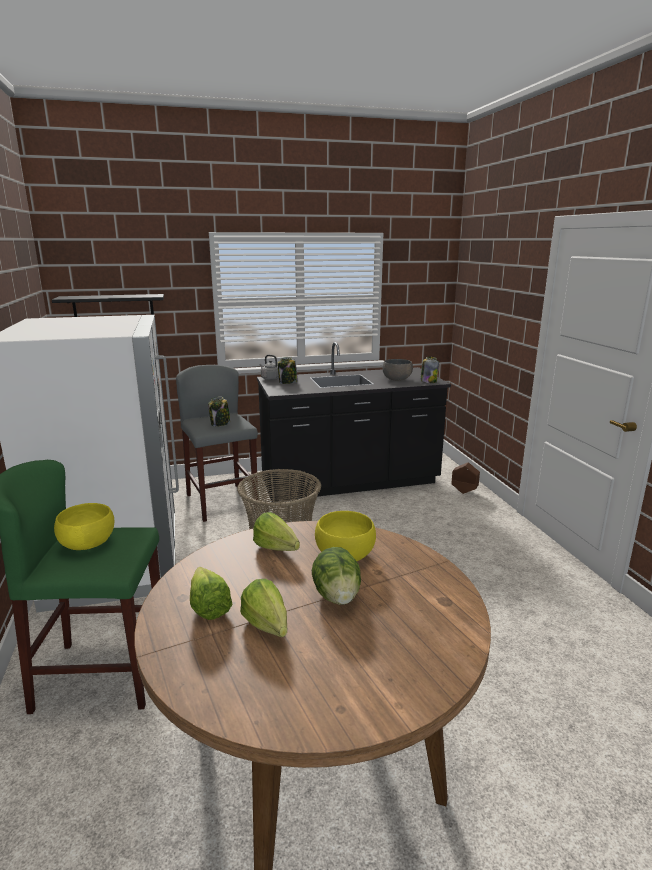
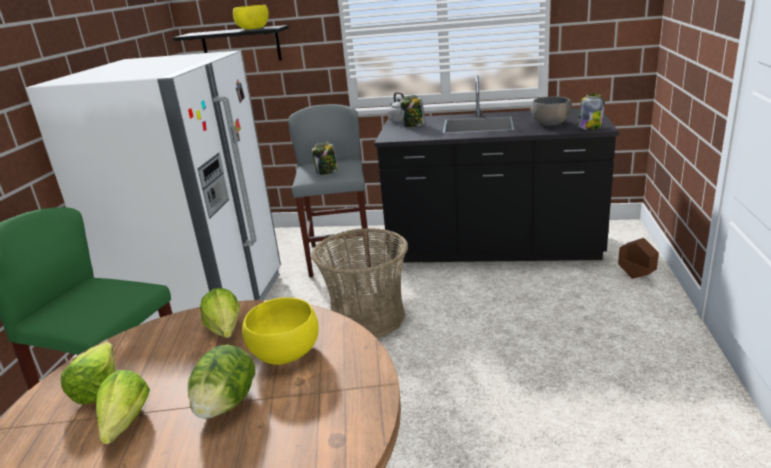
camera: 25 degrees right, 5 degrees up
yellow bowl [54,503,114,550] -> yellow bowl moved to [233,5,269,30]

